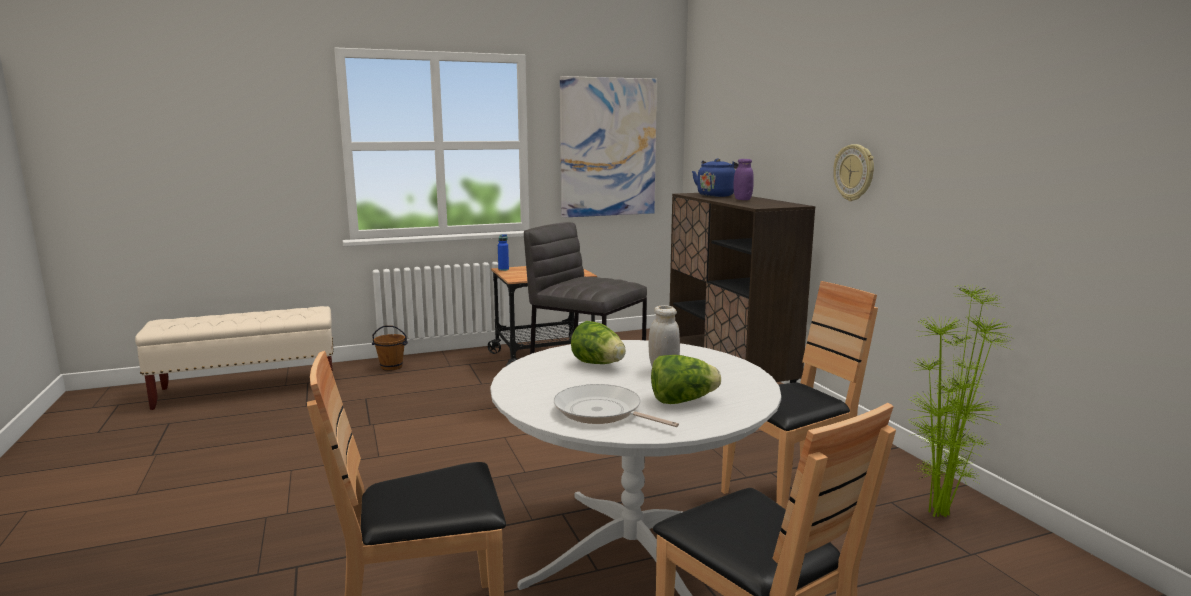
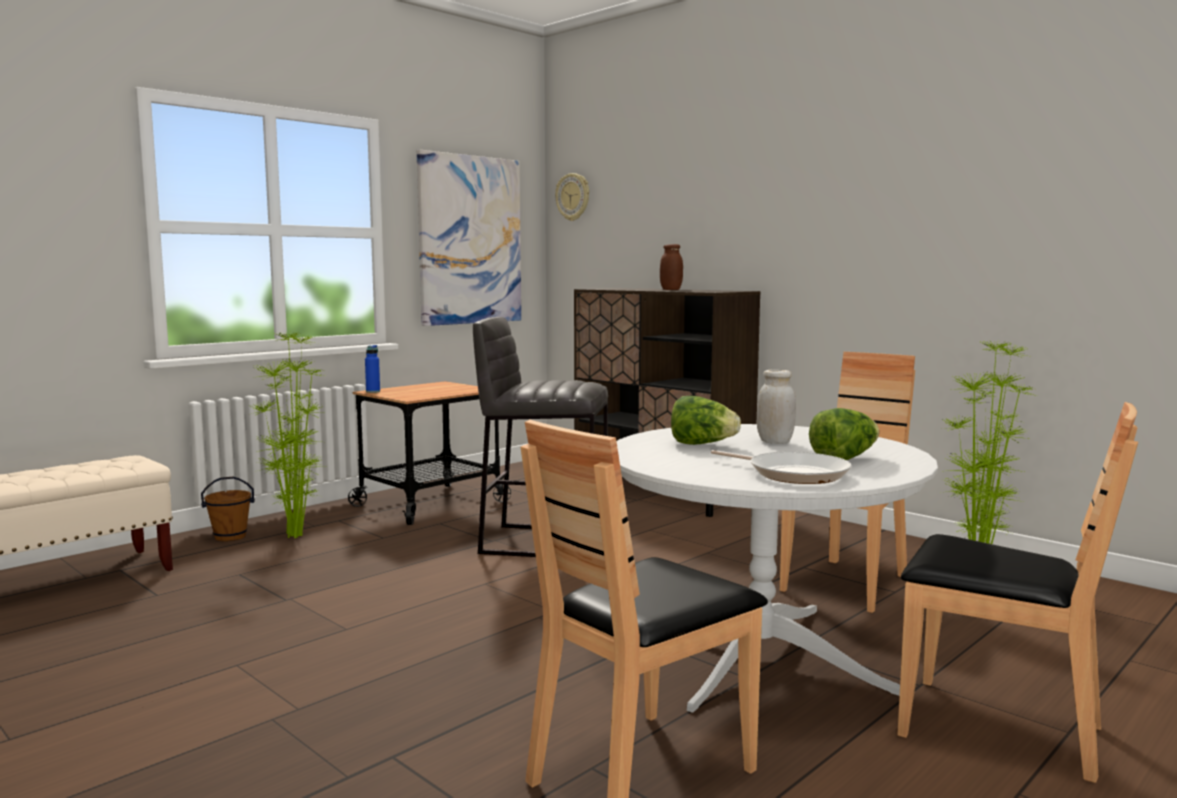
camera: 25 degrees left, 5 degrees down
frying pan [554,384,679,427] -> frying pan turned 150 degrees counterclockwise [711,450,852,484]
blue kettle [692,159,739,197] -> none
purple jar [734,159,754,200] -> brown jar [660,244,683,290]
wall clock [833,144,874,201] -> wall clock moved to [555,173,589,221]
none -> potted plant [251,332,325,538]

